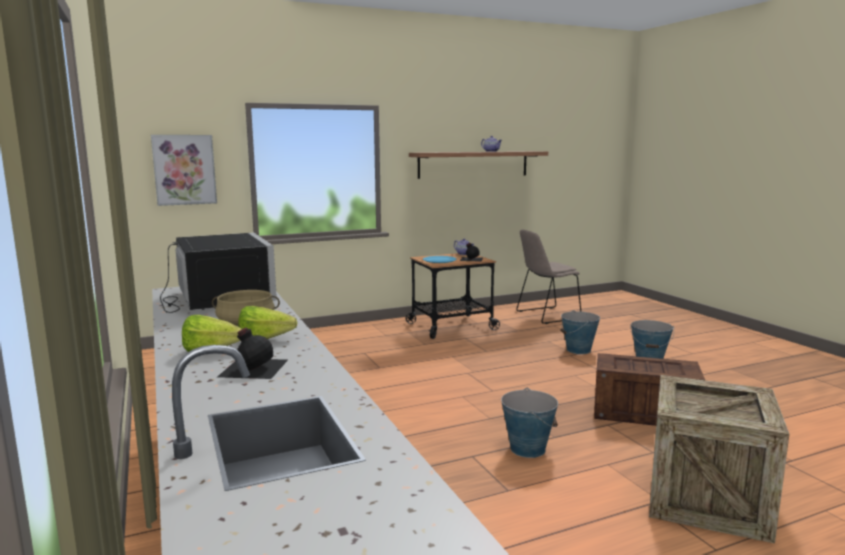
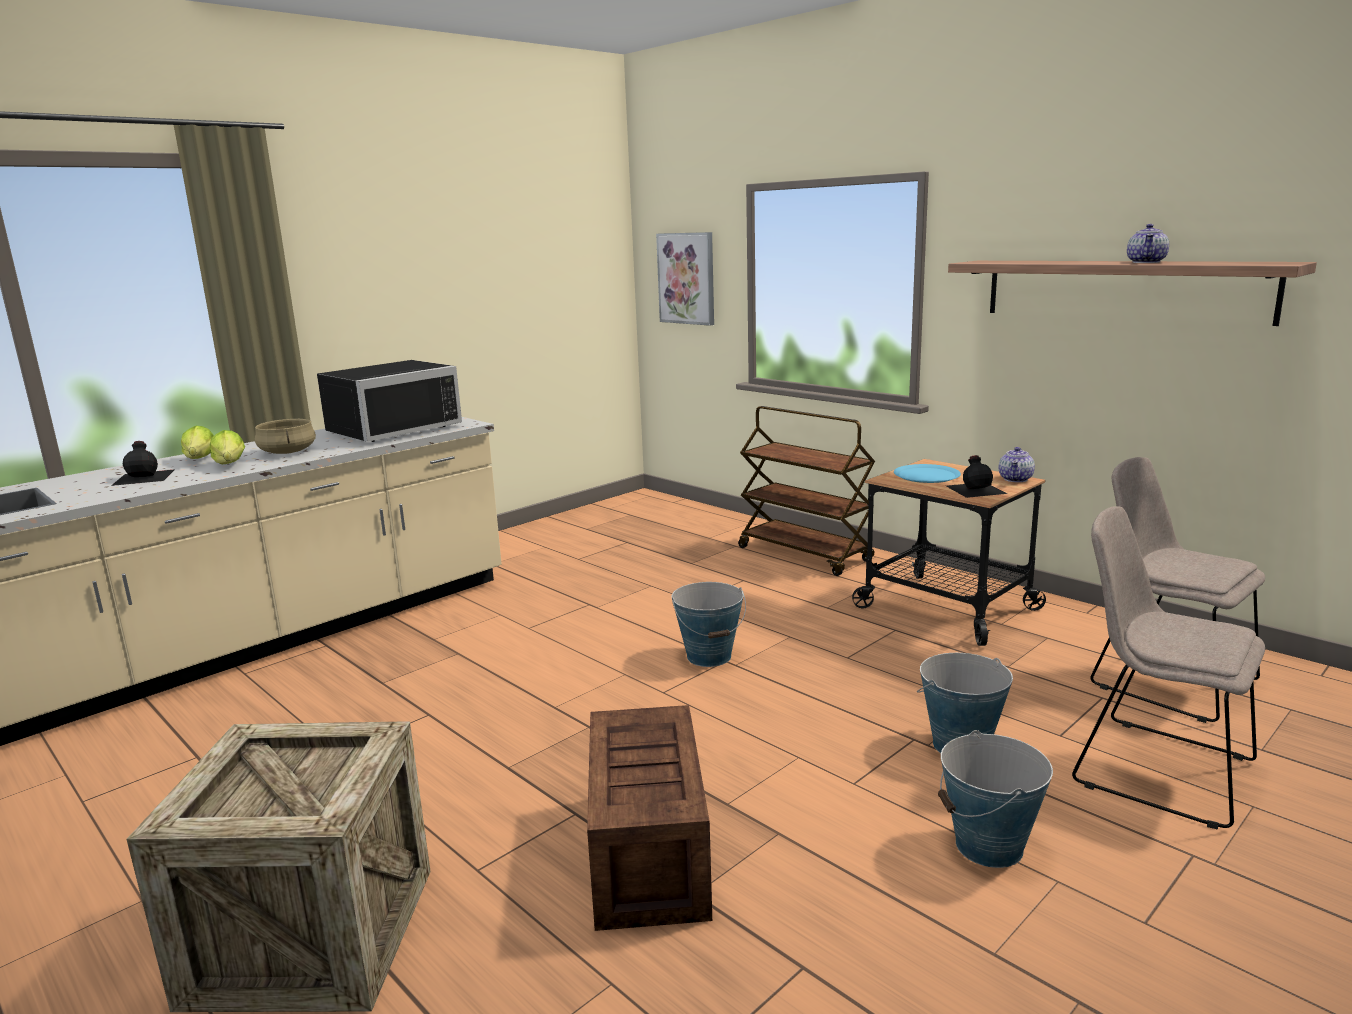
camera: 70 degrees right, 5 degrees up
bucket [501,388,558,458] -> bucket moved to [671,582,746,667]
none -> brown cart [738,406,875,576]
none -> beige chair [1072,506,1265,830]

